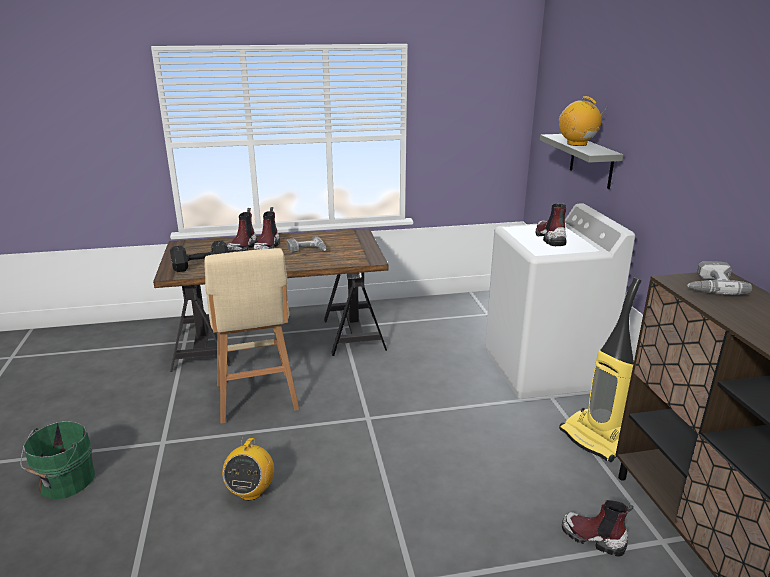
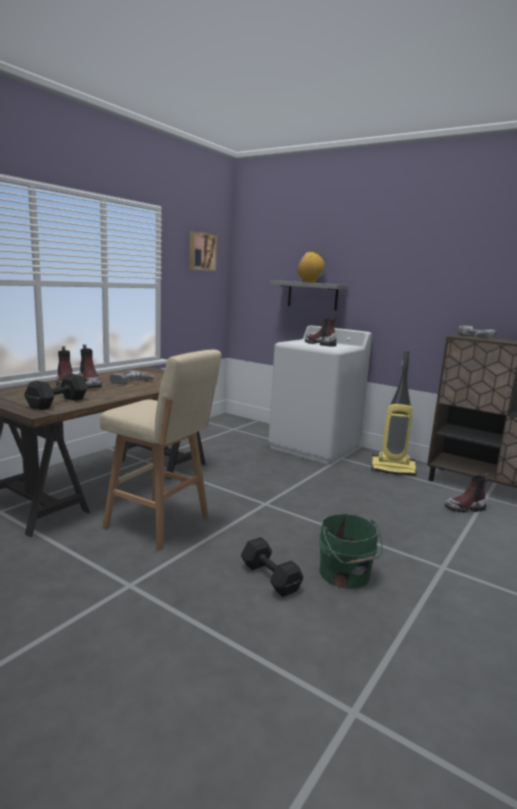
camera: 45 degrees left, 10 degrees down
green bucket [20,421,95,499] -> green bucket moved to [319,514,382,589]
radio [222,436,274,501] -> black dumbbell [241,537,303,597]
none -> picture [189,231,217,271]

